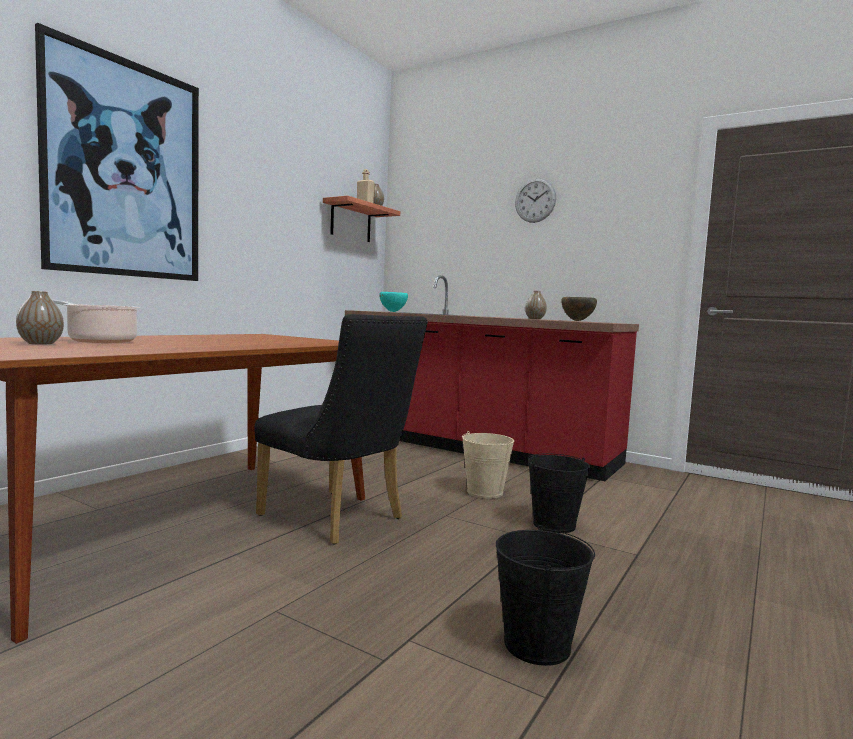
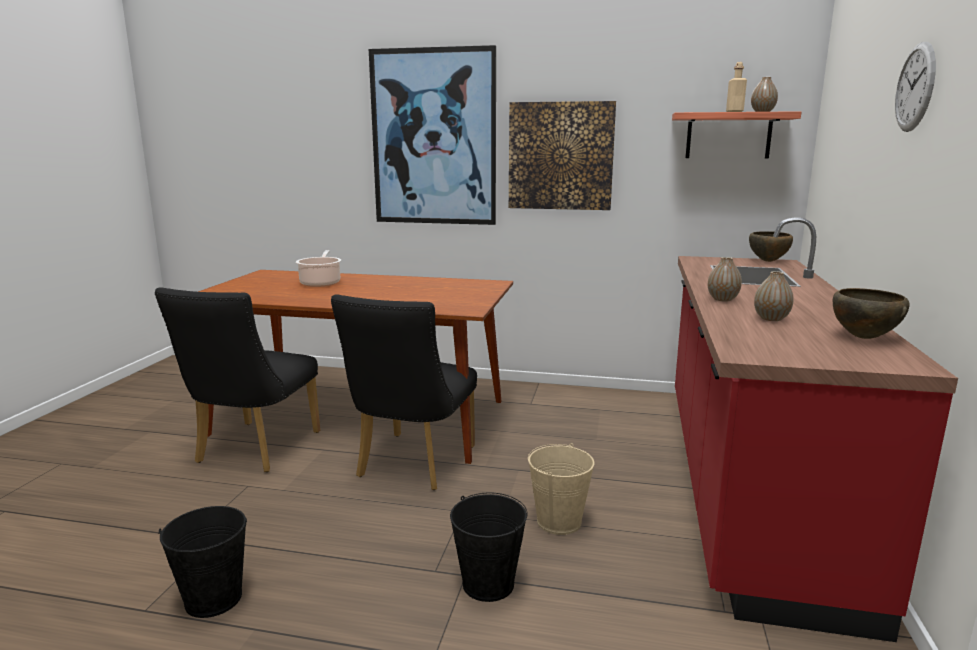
camera: 70 degrees right, 10 degrees up
vase [16,291,64,344] -> vase moved to [708,257,742,301]
turquoise bowl [379,292,408,312] -> brown bowl [749,231,793,262]
none -> black chair [155,287,320,472]
none -> picture [509,101,616,210]

